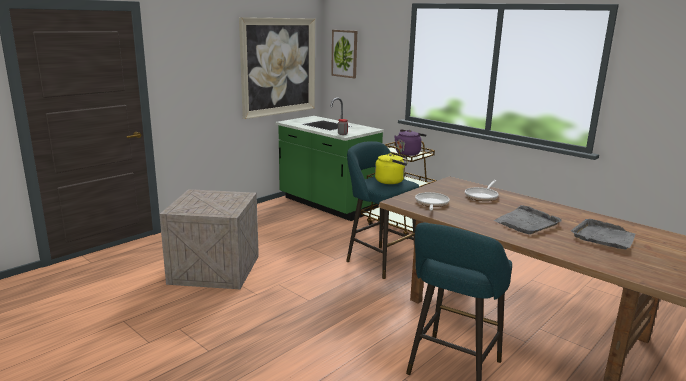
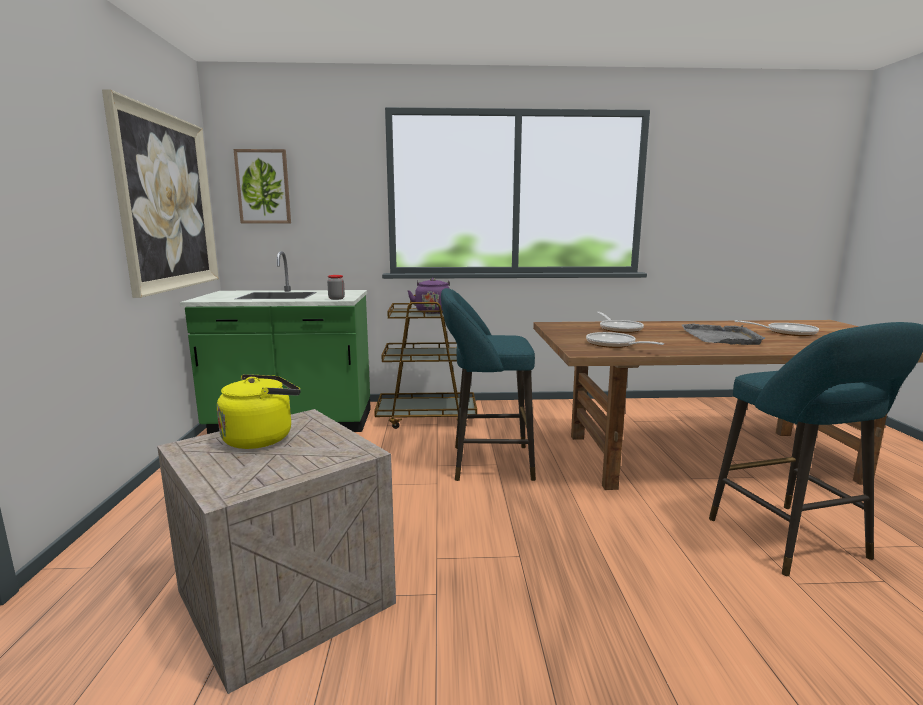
camera: 45 degrees left, 5 degrees down
yellow kettle [375,152,408,184] -> yellow kettle moved to [217,374,301,449]
grey tray [571,219,635,250] -> frying pan [735,320,819,336]

